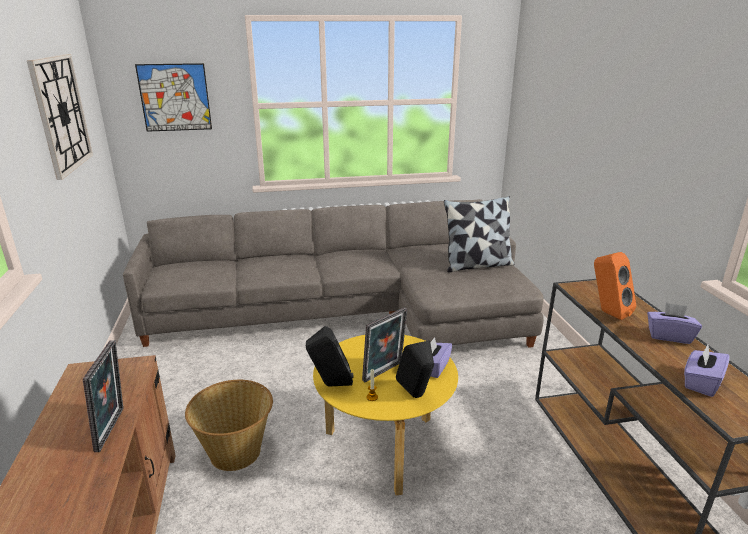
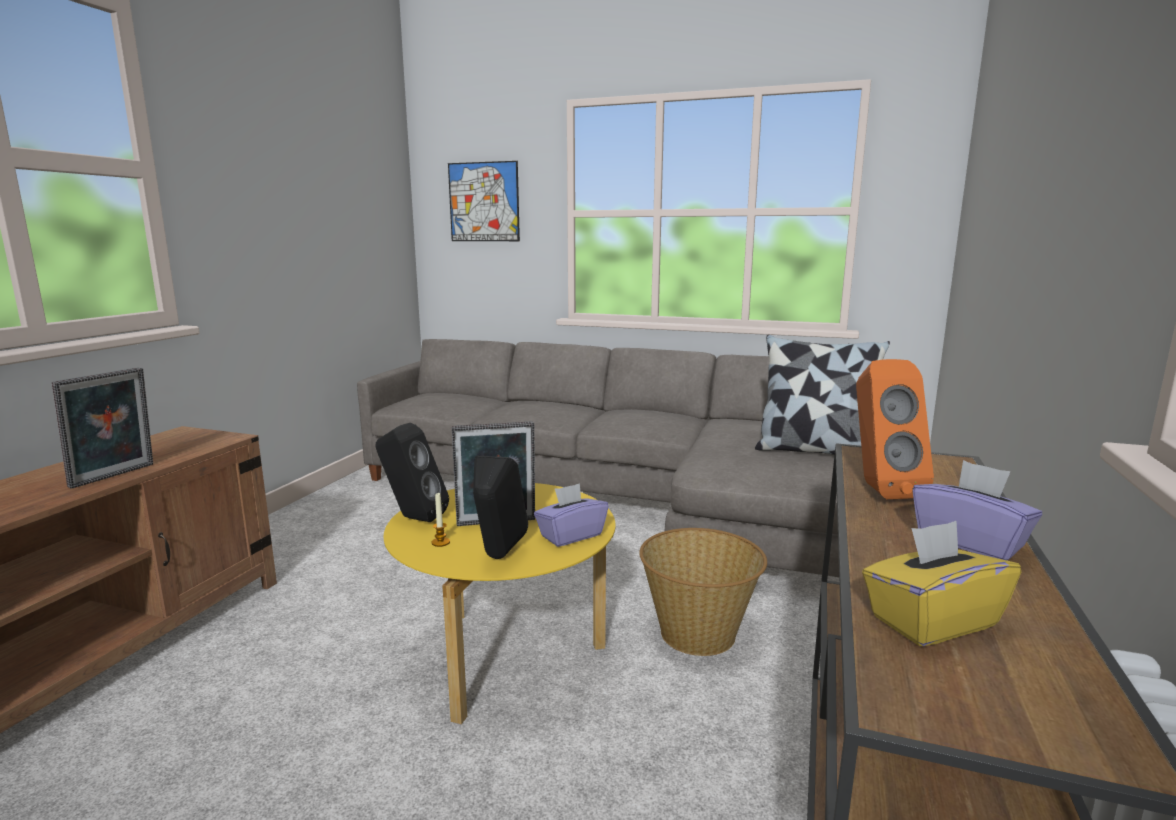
camera: 30 degrees right, 10 degrees down
wall clock [27,54,93,180] -> none
basket [185,380,273,471] -> basket moved to [639,528,767,656]
purple tissue box [684,345,730,397] -> yellow tissue box [862,521,1021,646]

